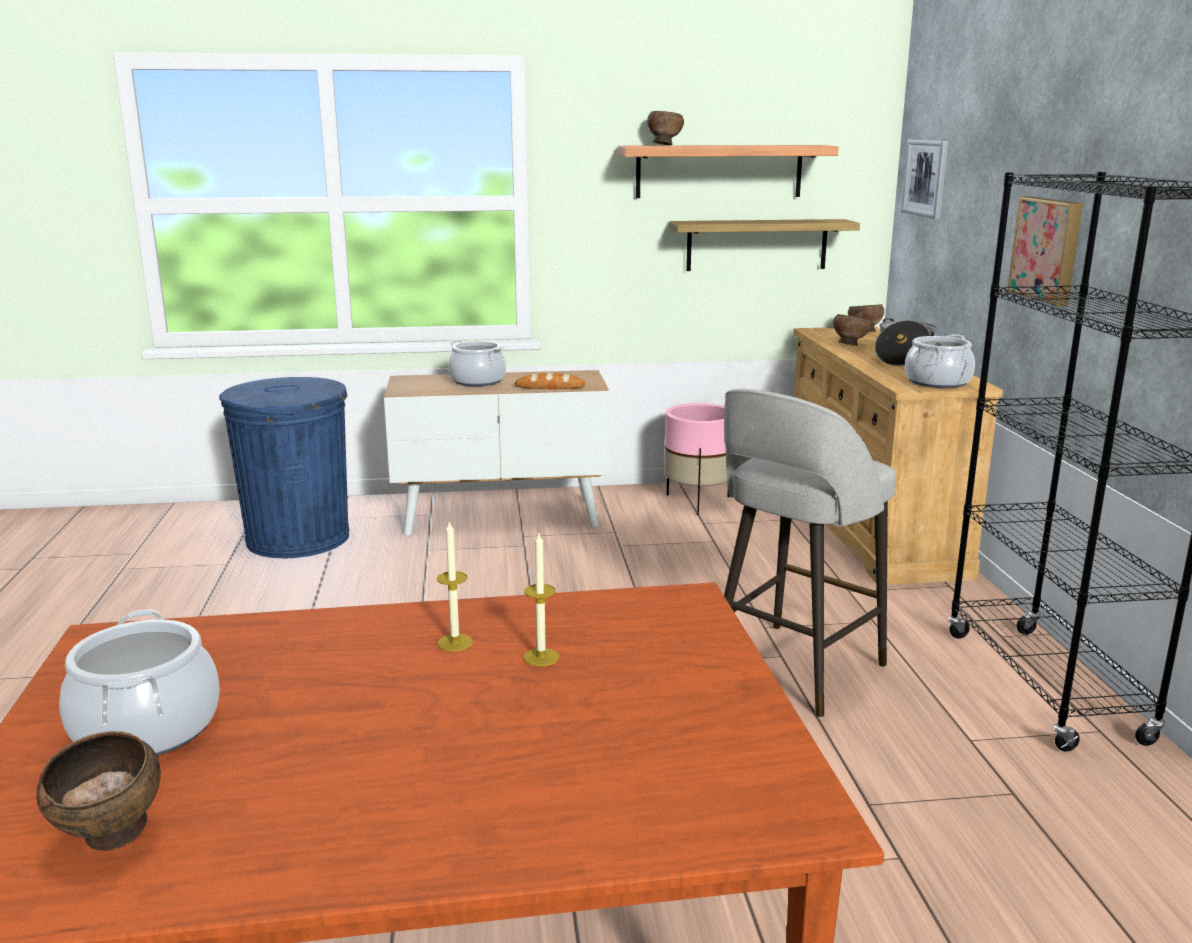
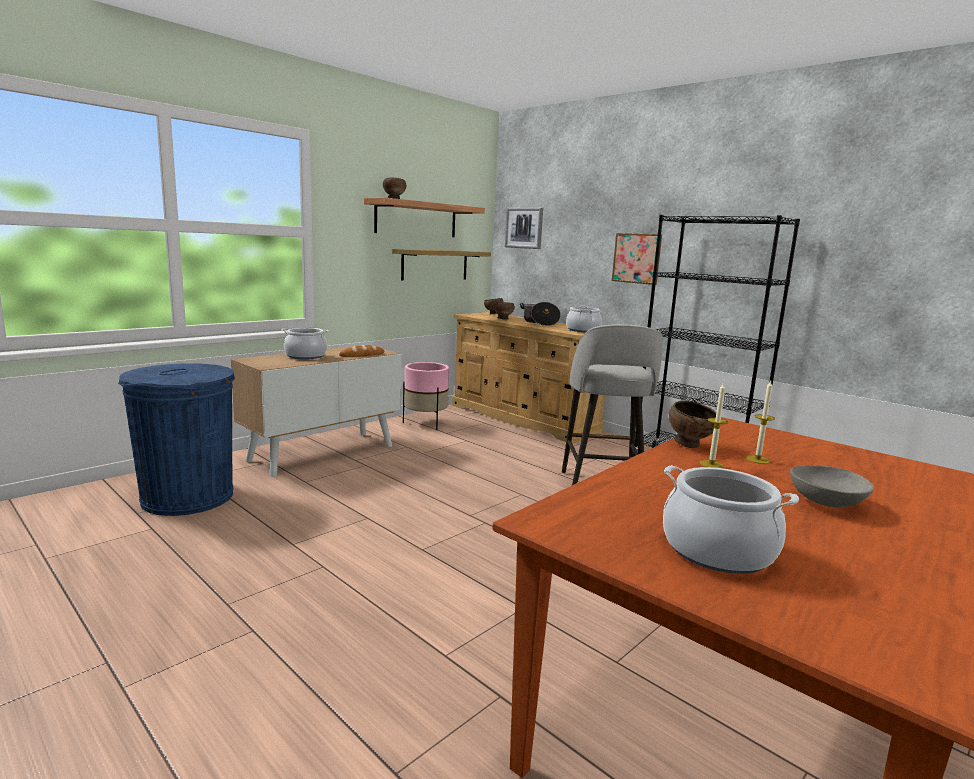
camera: 40 degrees left, 5 degrees down
brown bowl [36,731,161,851] -> brown bowl moved to [669,401,716,448]
none -> grey bowl [790,465,874,507]

